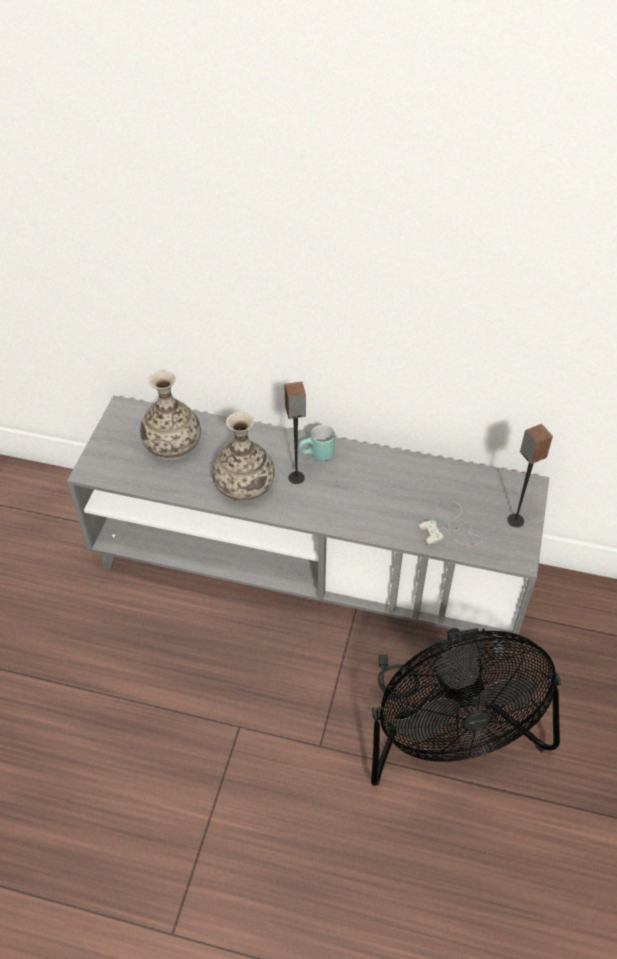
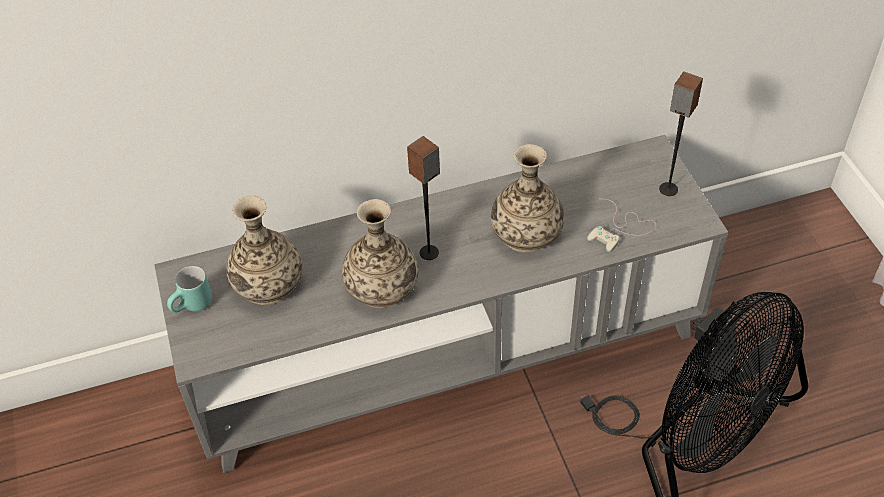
camera: 30 degrees left, 0 degrees up
turquoise mug [298,425,335,461] -> turquoise mug moved to [167,266,212,313]
none -> vase [491,144,564,253]

